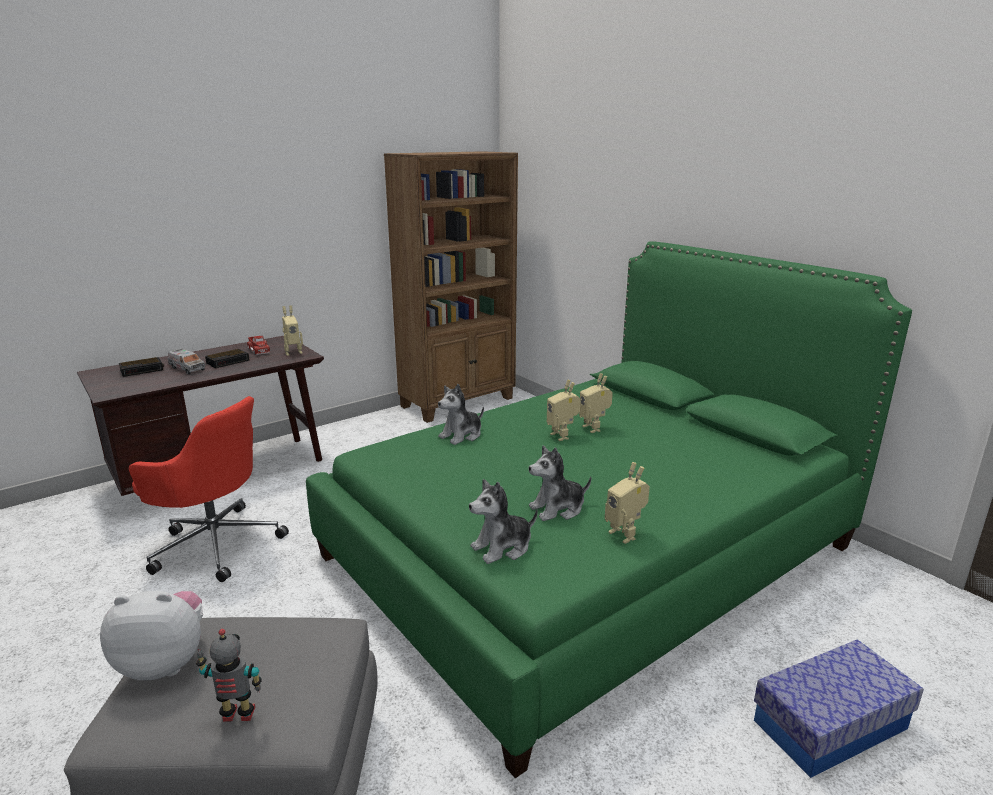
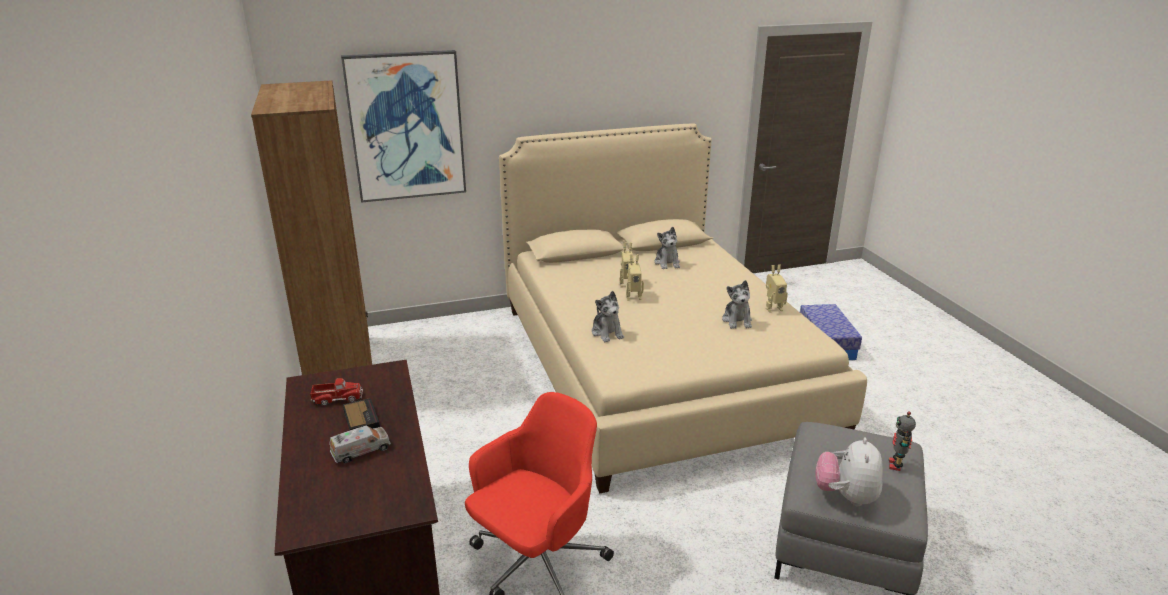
camera: 70 degrees left, 5 degrees up
alarm clock [119,357,164,377] -> none
toy robot [282,305,303,356] -> none
green bed [306,241,912,778] -> beige bed [499,124,867,493]
plush toy [469,479,538,564] -> plush toy moved to [655,227,680,269]
none -> picture [341,50,466,203]

